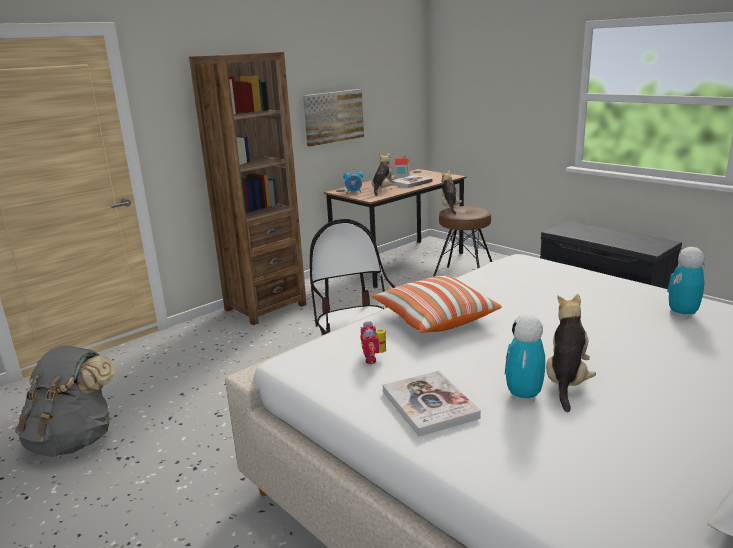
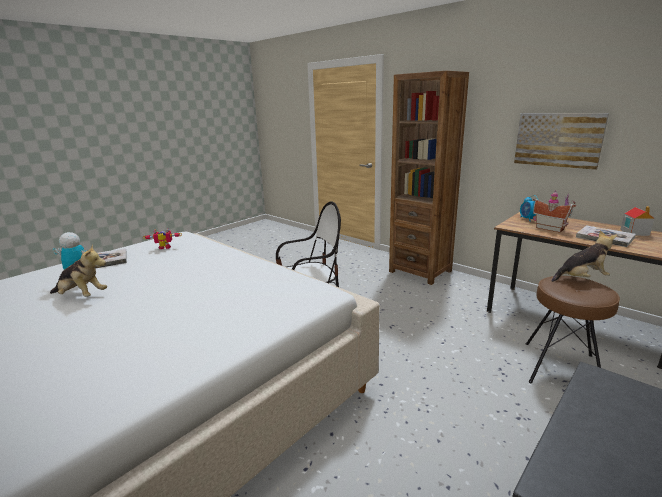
camera: 85 degrees right, 0 degrees up
grey backpack [15,346,115,457] -> none
plush toy [372,153,395,196] -> toy house [533,190,576,233]
pillow [372,276,502,333] -> none
toy robot [667,247,705,319] -> none

